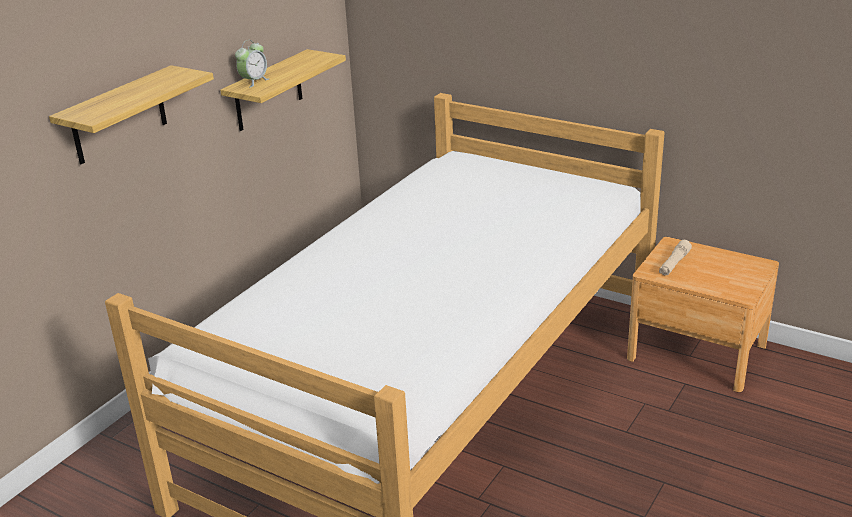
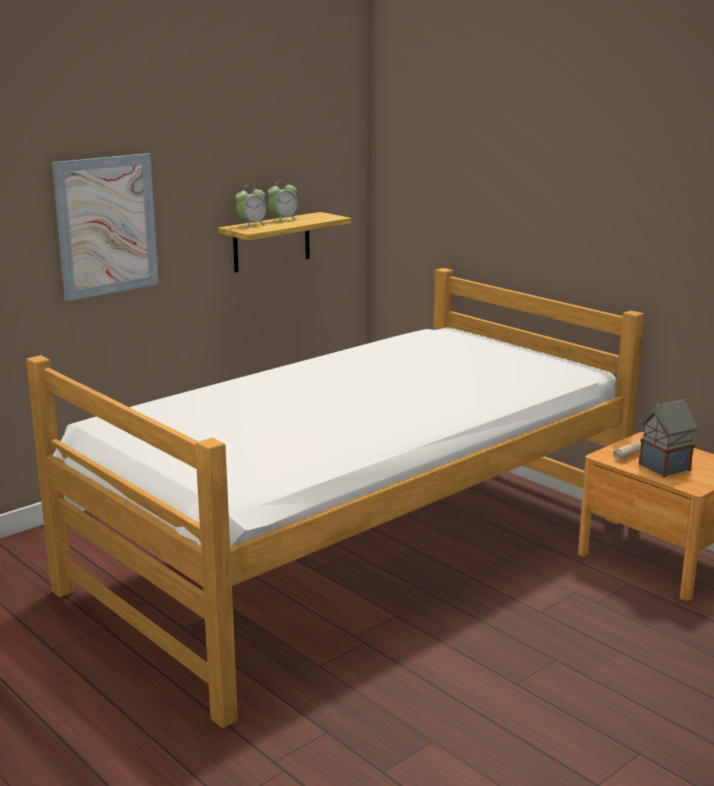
camera: 15 degrees right, 10 degrees down
shelf [49,65,214,164] -> picture [52,153,159,301]
none -> alarm clock [268,180,299,222]
none -> toy house [638,398,698,478]

